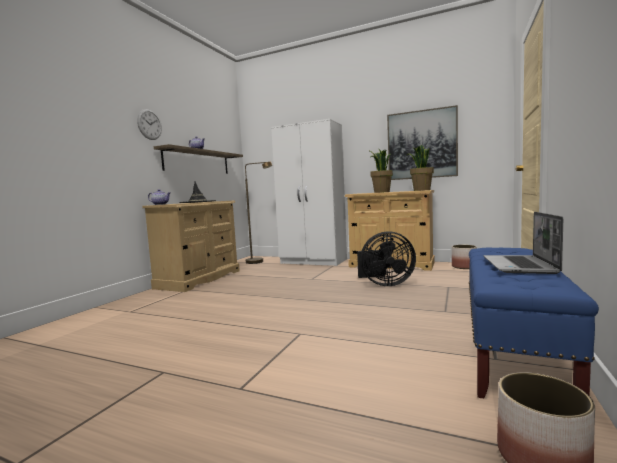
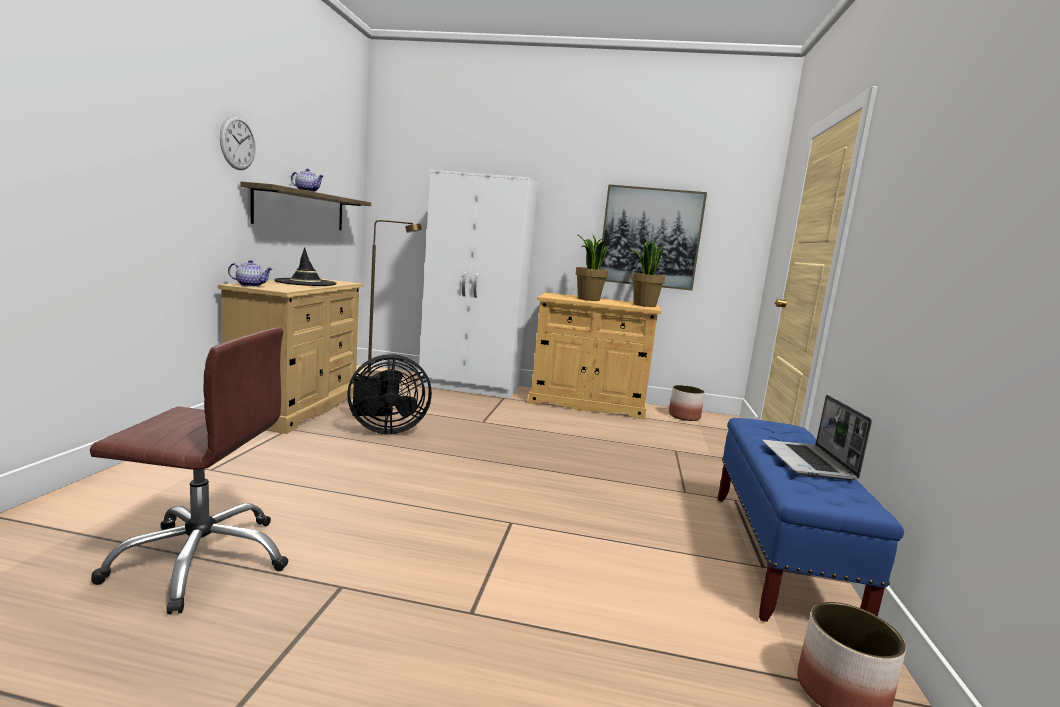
camera: 15 degrees left, 5 degrees up
black fan [357,231,416,286] -> black fan moved to [347,354,432,434]
none -> brown office chair [90,328,289,614]

